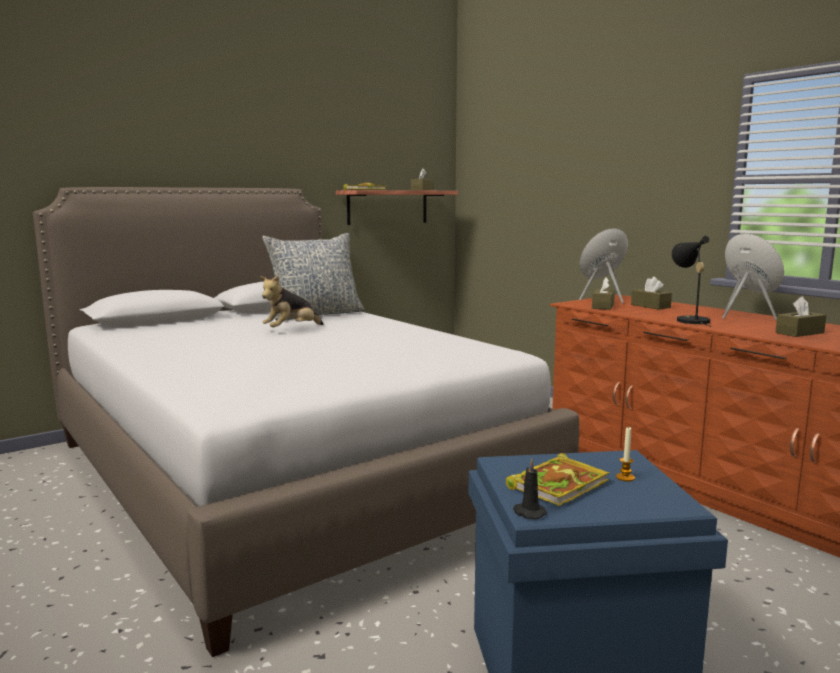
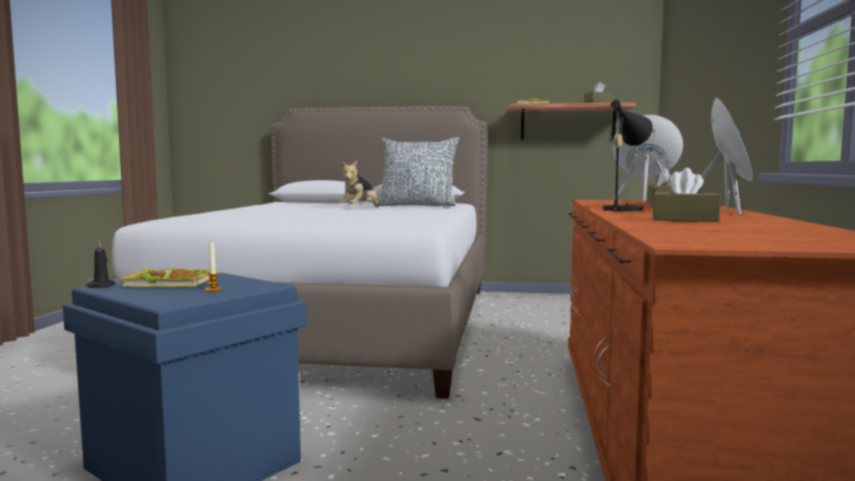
camera: 45 degrees right, 5 degrees down
plush toy [260,275,324,327] -> plush toy turned 60 degrees counterclockwise [339,161,379,207]
brown tissue box [592,277,615,310] -> none

